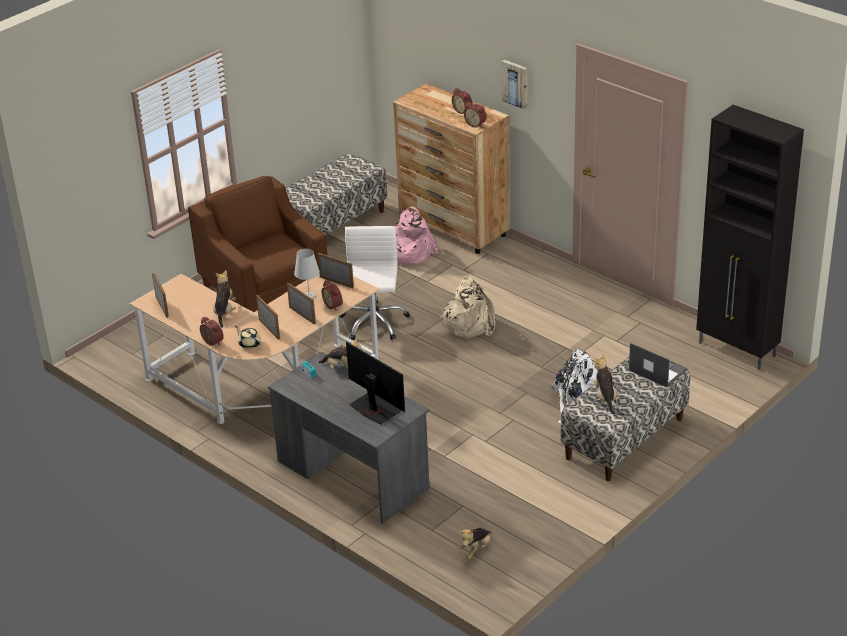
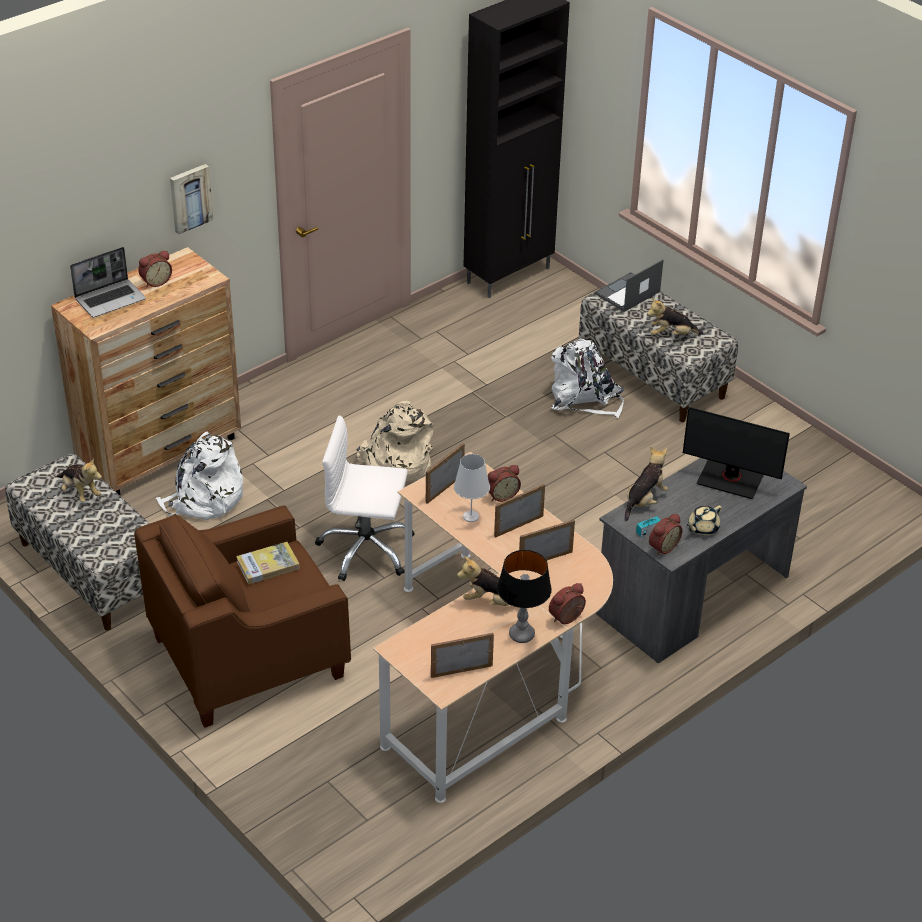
camera: 85 degrees left, 5 degrees up
beige teapot [235,326,262,349] -> beige teapot moved to [687,506,722,535]
monitor [346,341,405,424] -> monitor turned 120 degrees counterclockwise [683,407,790,499]
pink backpack [396,207,439,265] -> white backpack [156,432,243,520]
plush toy [457,528,492,559] -> plush toy moved to [56,457,102,502]
alarm clock [464,102,487,128] -> alarm clock moved to [649,514,682,555]
none -> laptop [70,247,146,318]
none -> book [236,542,300,584]
none -> table lamp [497,550,552,643]

